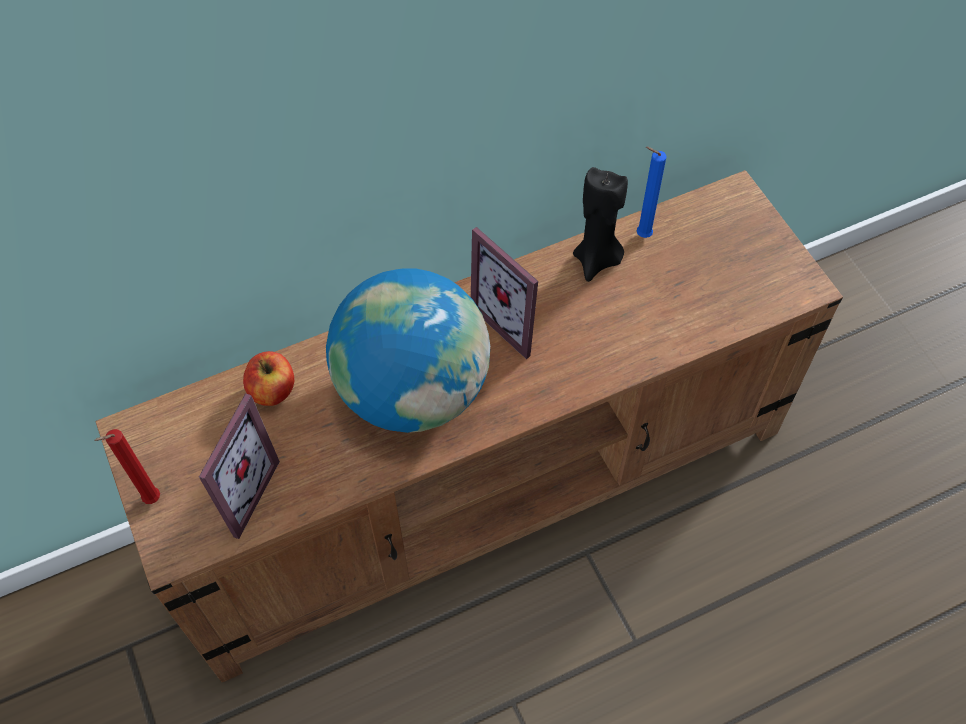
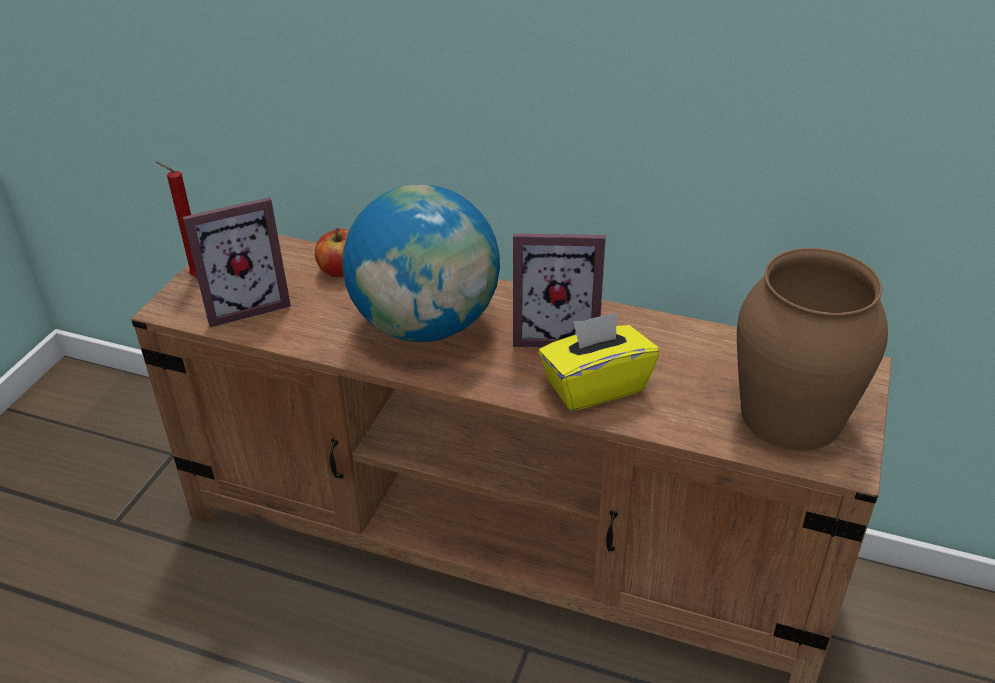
camera: 45 degrees right, 20 degrees down
picture frame [471,227,538,359] -> picture frame turned 90 degrees counterclockwise [513,234,606,347]
black candle [573,167,628,282] -> none
blue candle [637,147,667,238] -> none
none -> yellow tissue box [539,312,659,411]
none -> brown vase [737,248,888,451]

